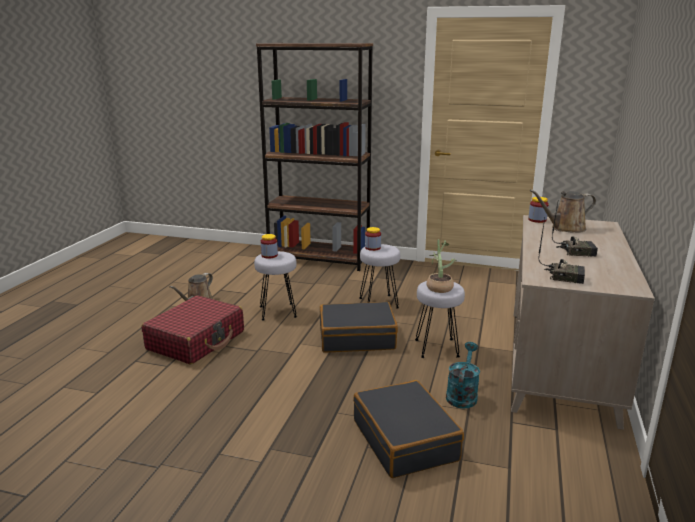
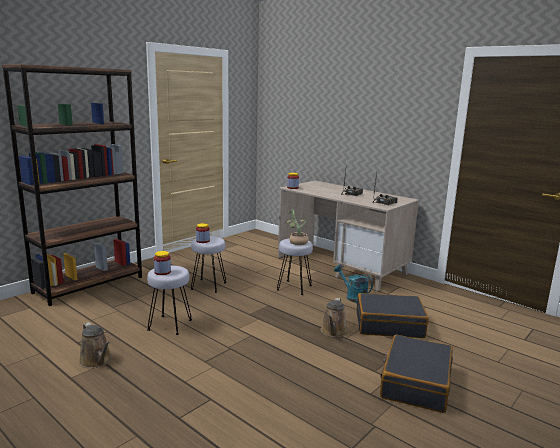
camera: 65 degrees left, 5 degrees down
red suitcase [141,295,244,364] -> none
black suitcase [320,302,398,352] -> black suitcase moved to [380,335,453,413]
brown watering can [530,189,596,233] -> brown watering can moved to [321,298,348,337]

